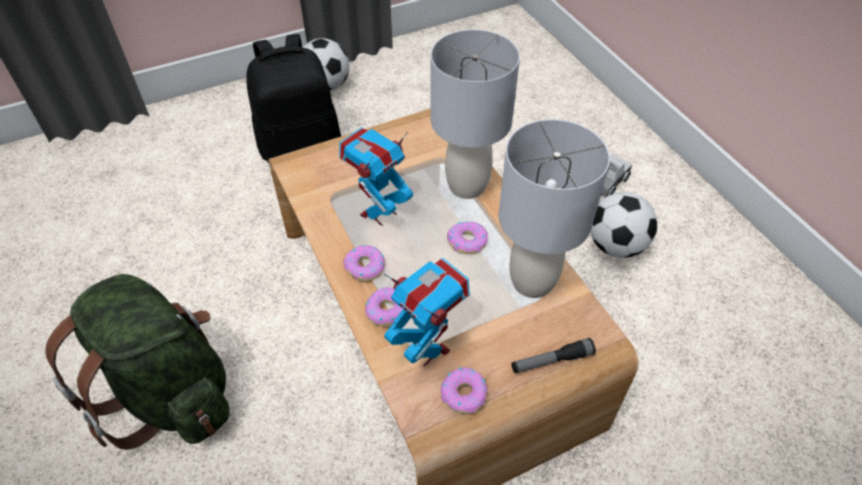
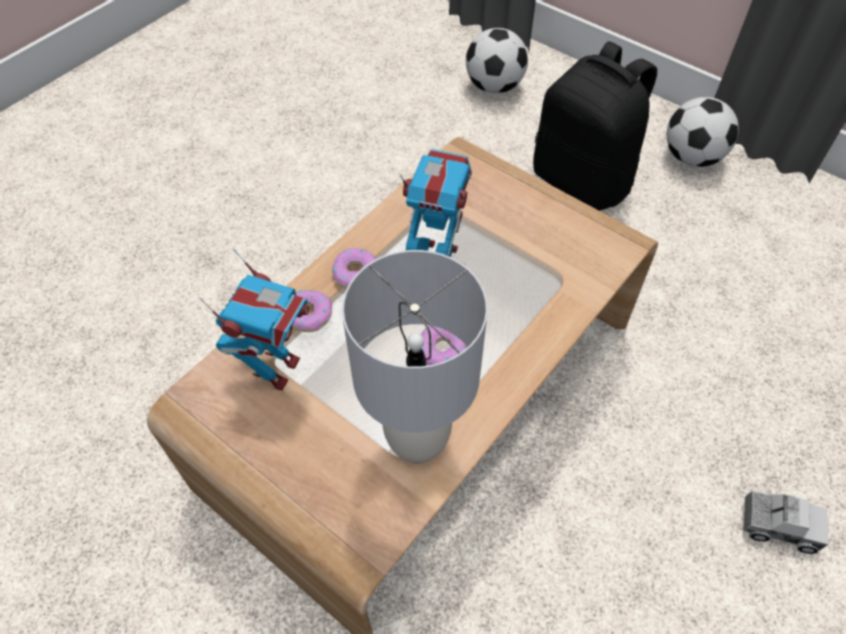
camera: 65 degrees right, 5 degrees up
green backpack [45,274,230,450] -> none
grey table lamp [431,29,520,199] -> none
donut [441,367,488,414] -> none
flashlight [511,338,596,373] -> none
football [590,192,657,258] -> football moved to [466,28,528,93]

